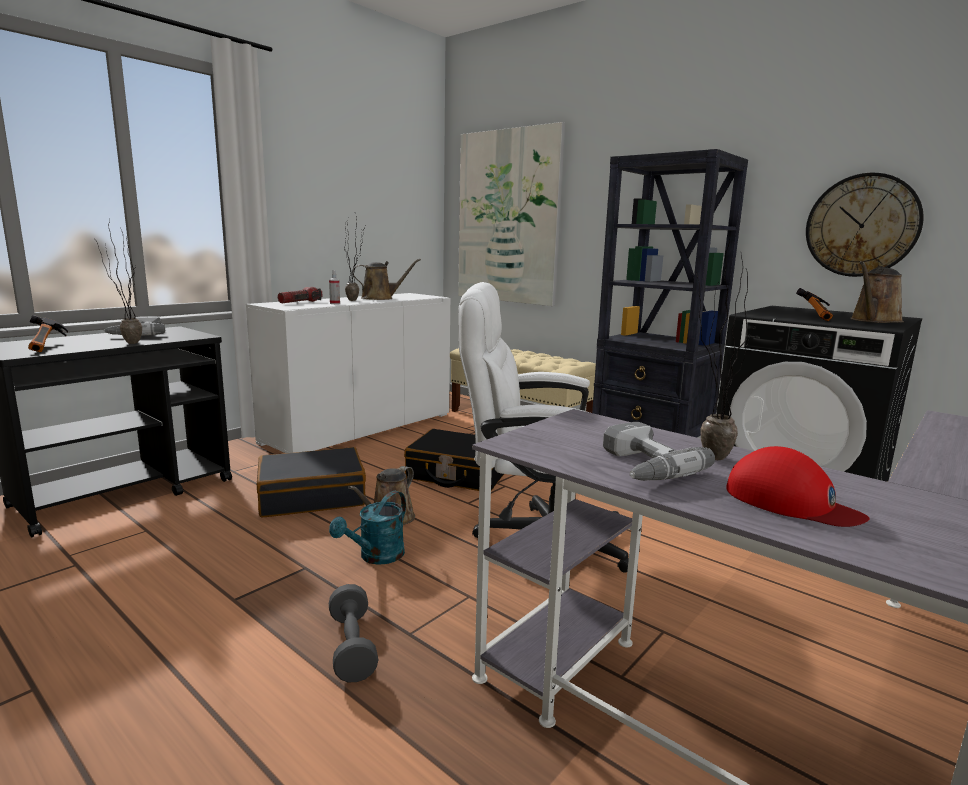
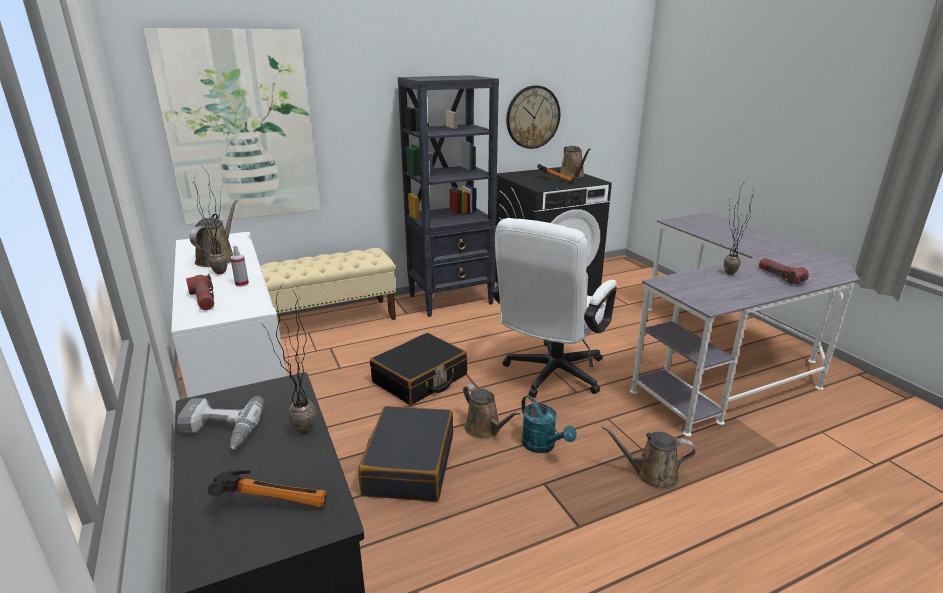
camera: 65 degrees left, 10 degrees up
grey dumbbell [329,584,378,682] -> brown watering can [601,425,695,489]
power drill [603,422,715,481] -> none
red cap [726,446,870,527] -> flashlight [759,258,809,284]

